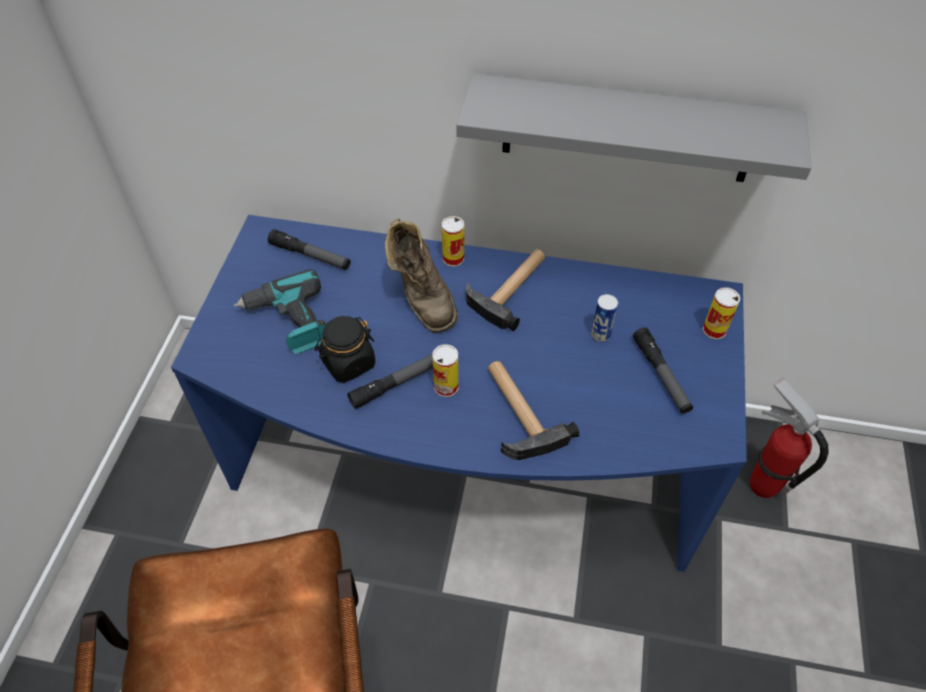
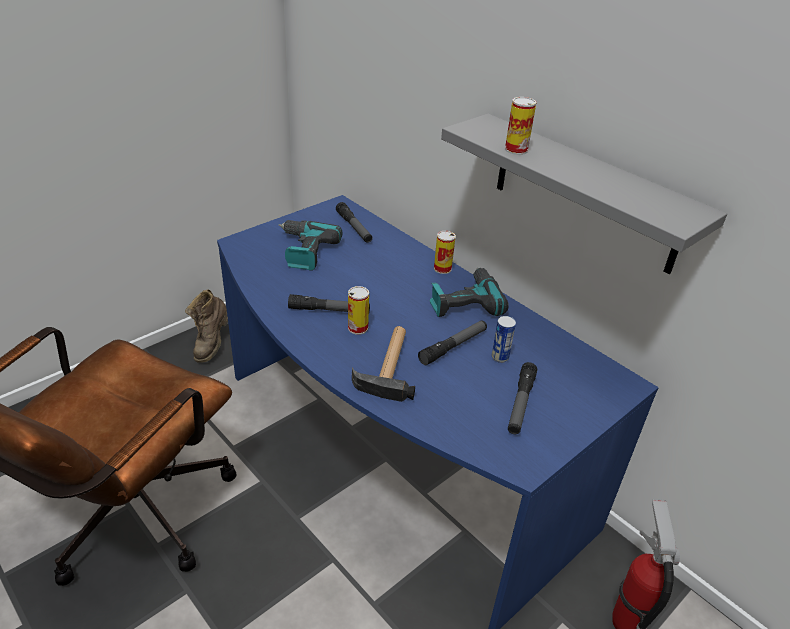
camera: 35 degrees right, 15 degrees down
black jar [315,316,375,383] -> none
brown boot [385,218,458,333] -> brown boot moved to [185,290,228,363]
hammer [466,249,545,331] -> power drill [429,268,509,317]
can [703,287,740,339] -> can moved to [505,97,537,155]
none -> flashlight [418,320,487,365]

